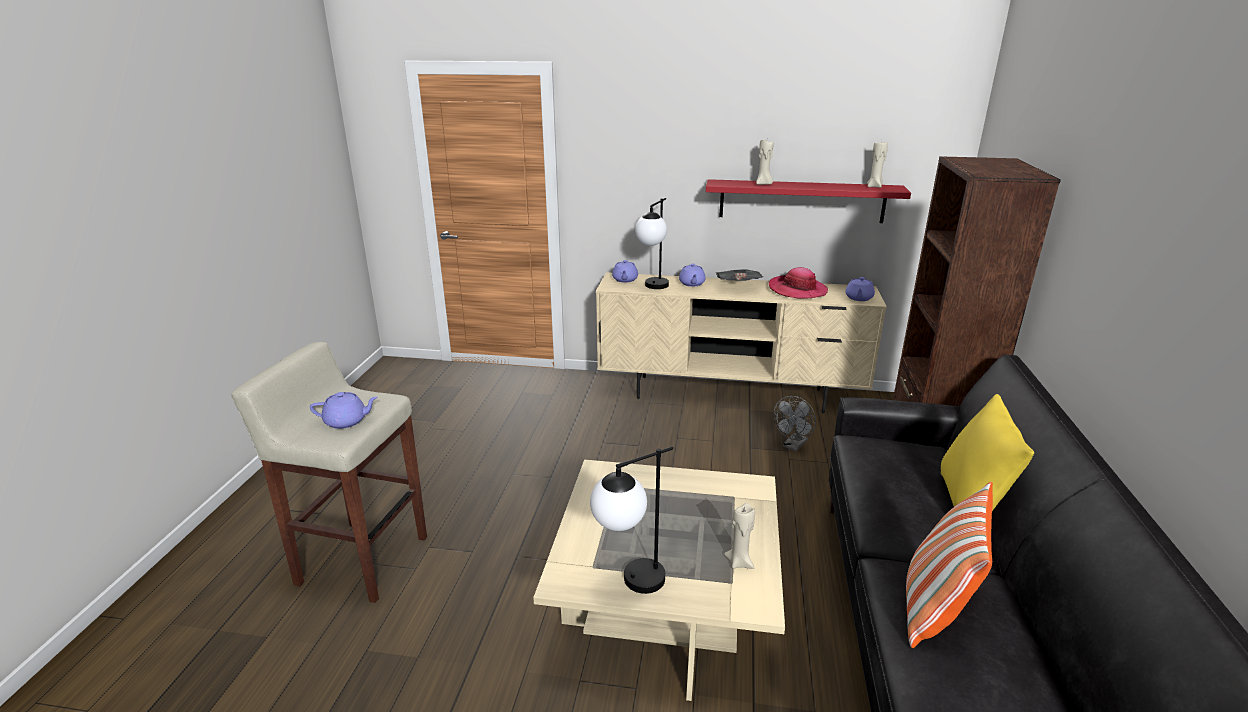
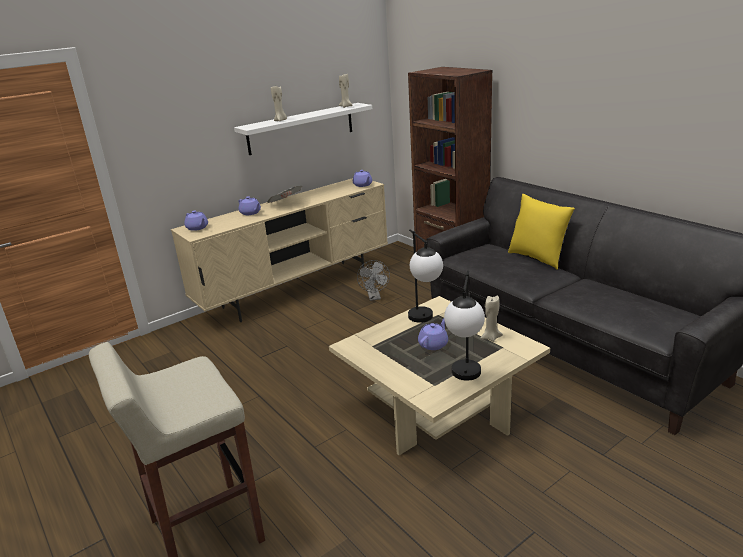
camera: 45 degrees left, 0 degrees up
purple teapot [310,392,378,429] -> purple teapot moved to [418,319,448,350]
table lamp [635,198,669,289] -> table lamp moved to [408,229,443,323]
red shelf [706,179,911,223] -> white shelf [234,103,372,155]
hat [769,267,828,299] -> none
pillow [906,482,993,648] -> none

